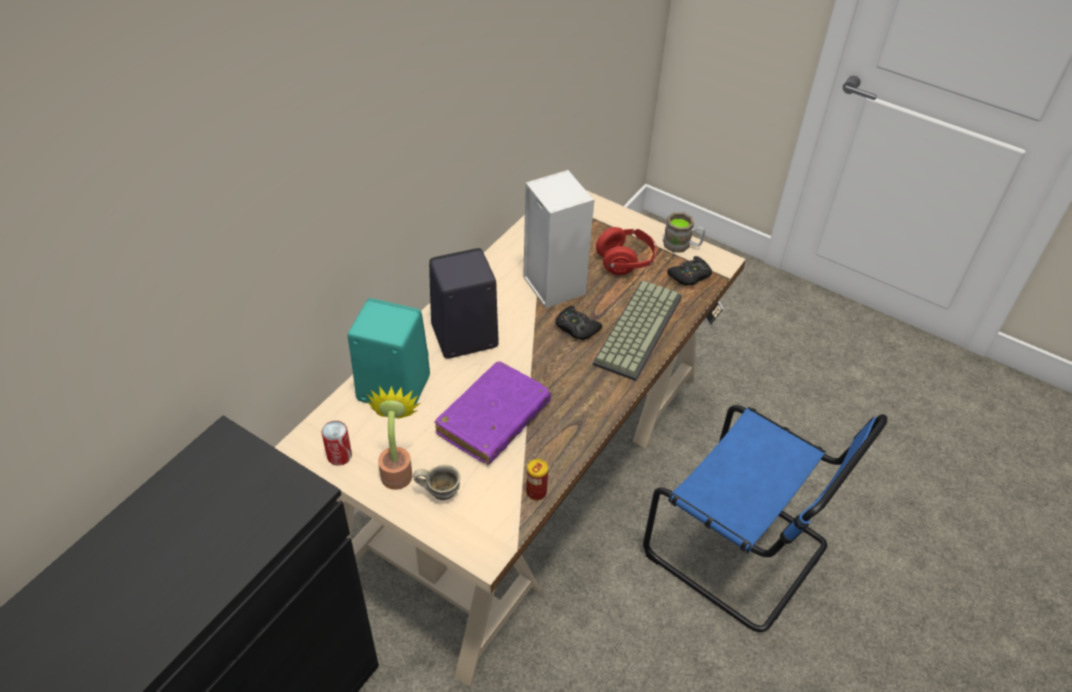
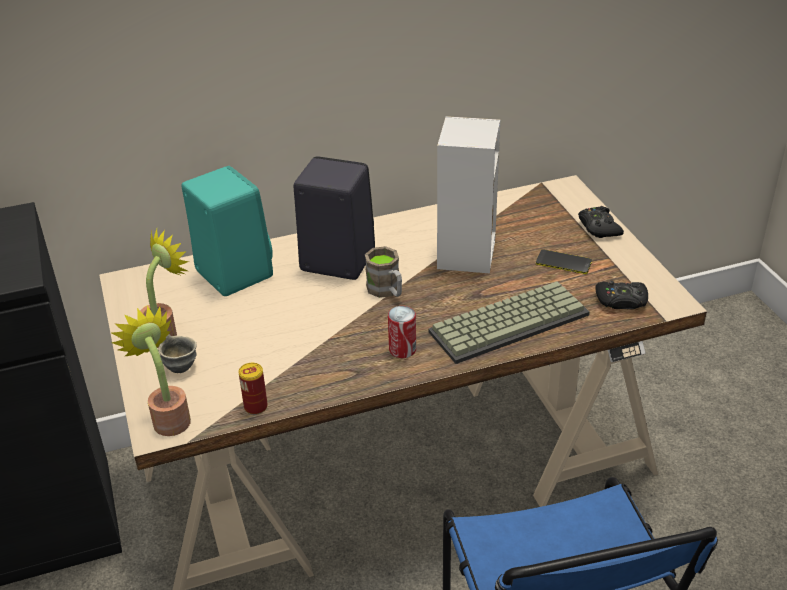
camera: 40 degrees right, 10 degrees down
can [321,421,352,465] -> can moved to [388,306,416,358]
purple book [435,361,551,465] -> none
black game controller [555,306,602,340] -> black game controller moved to [578,206,624,238]
red headphones [596,227,657,275] -> phone [536,249,592,274]
brown mug [663,212,705,252] -> brown mug moved to [365,246,402,298]
none -> potted plant [111,305,191,436]

